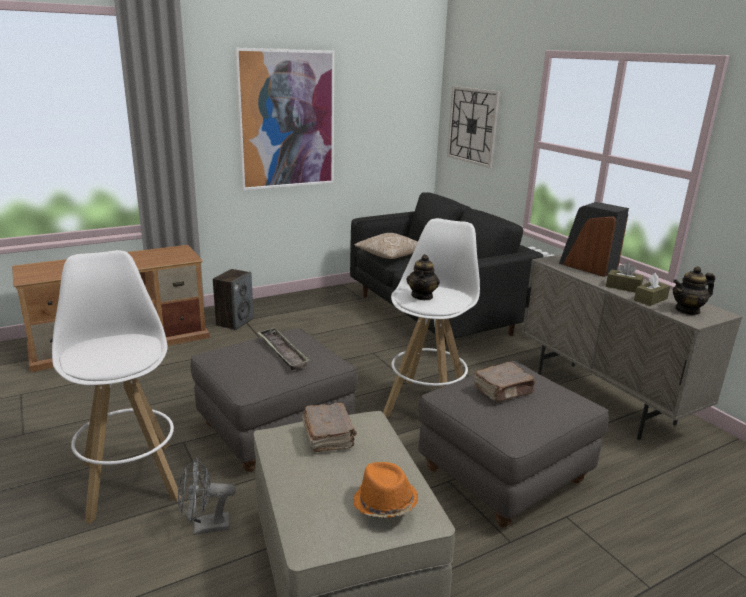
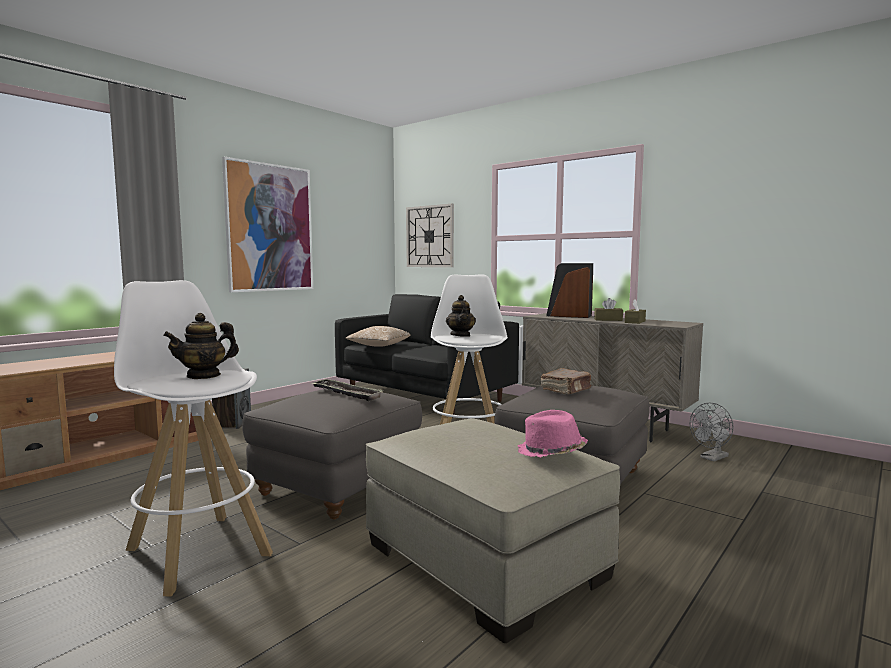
camera: 20 degrees left, 15 degrees down
grey fan [178,458,236,535] -> grey fan moved to [690,403,734,462]
brown book [302,402,357,452] -> none
orange hat [354,462,418,518] -> pink hat [518,410,588,458]
teapot [673,266,715,315] -> teapot moved to [163,313,239,379]

